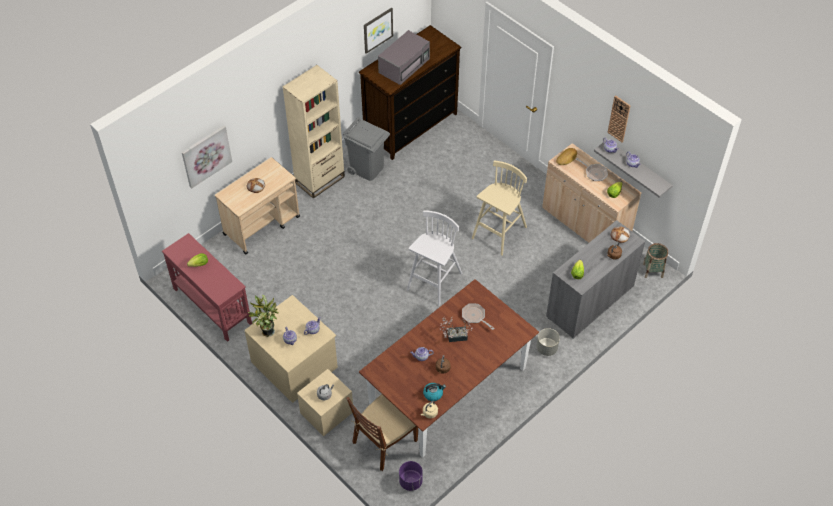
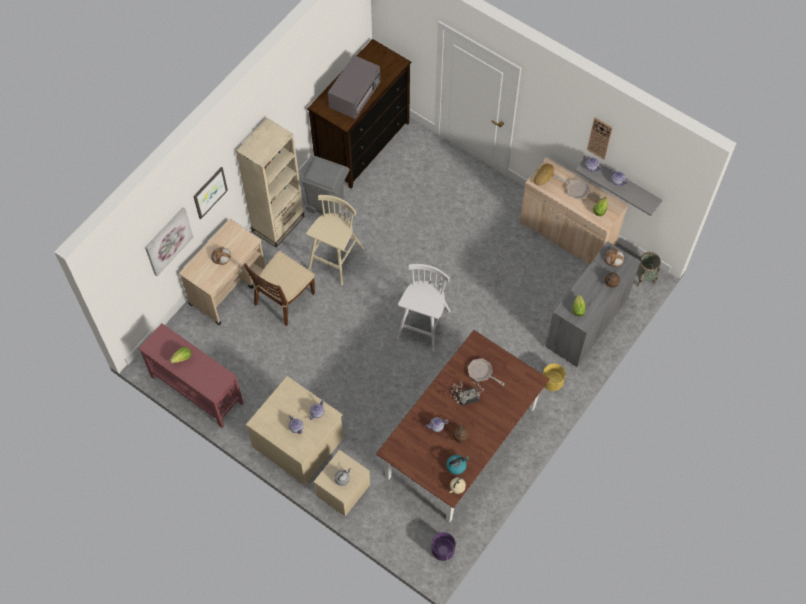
camera: 10 degrees left, 10 degrees up
potted plant [248,295,278,337] -> none
brown chair [346,394,418,471] -> brown chair moved to [244,251,315,326]
picture [364,8,393,54] -> picture moved to [193,167,228,219]
beige stool [472,161,527,256] -> beige stool moved to [306,195,364,285]
grey planter [536,328,560,356] -> yellow planter [543,364,566,391]

